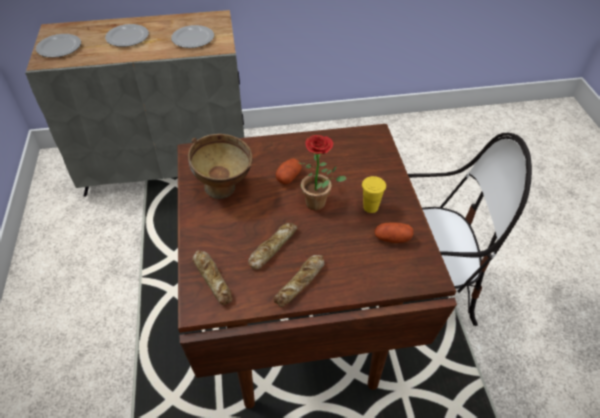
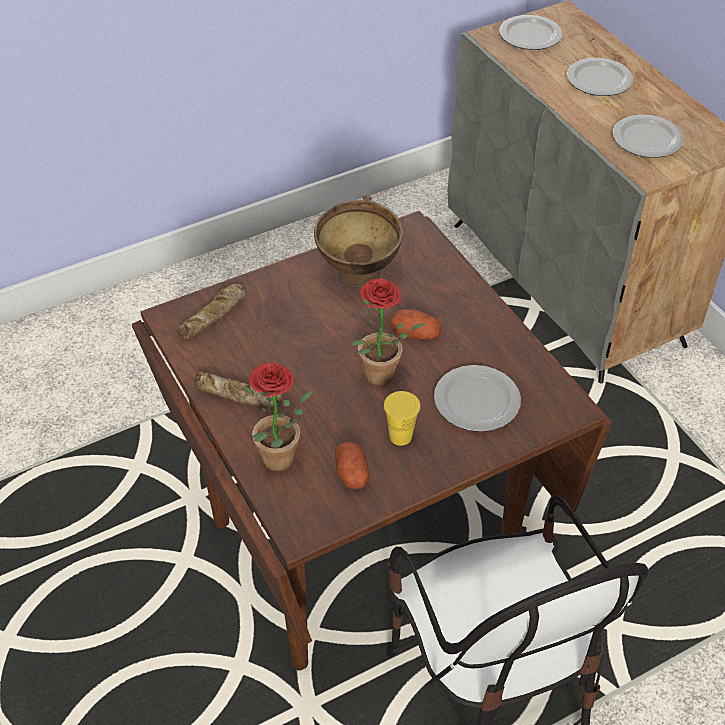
camera: 70 degrees right, 0 degrees up
bread [248,223,298,269] -> none
none -> potted plant [245,363,312,471]
none -> plate [434,365,521,432]

